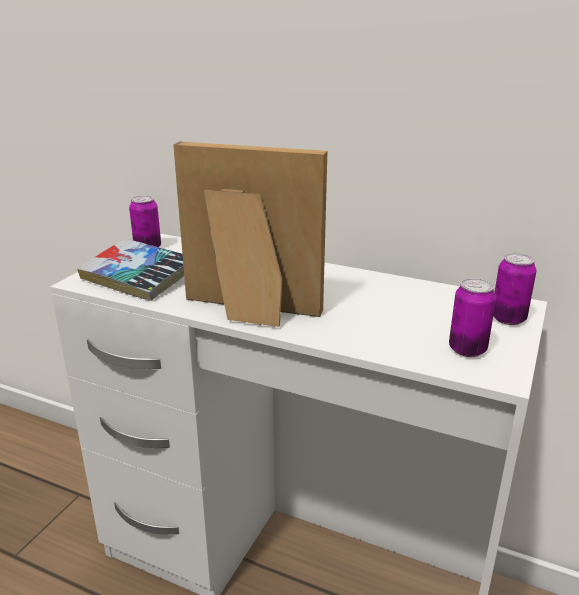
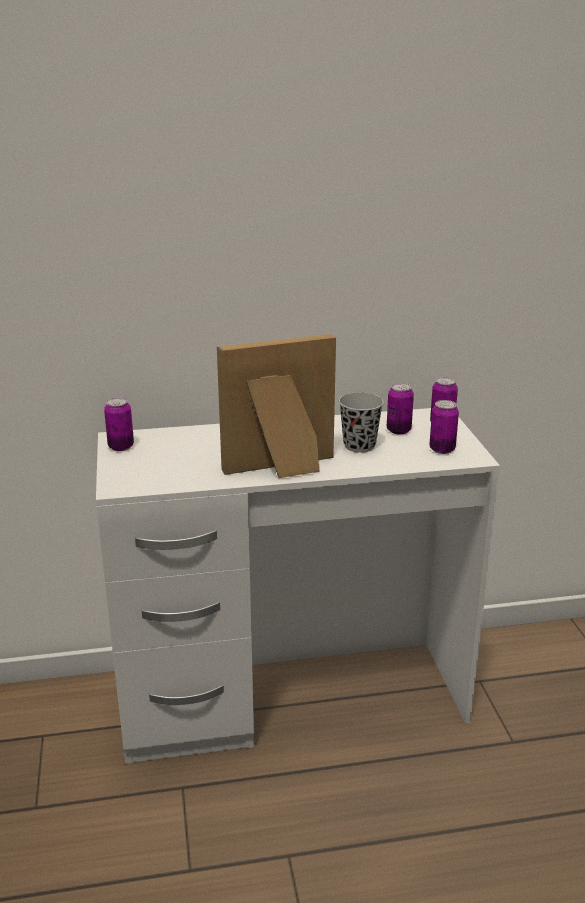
camera: 35 degrees left, 0 degrees up
book [77,239,184,301] -> none
none -> black cup [339,392,384,453]
none -> can [387,383,414,435]

